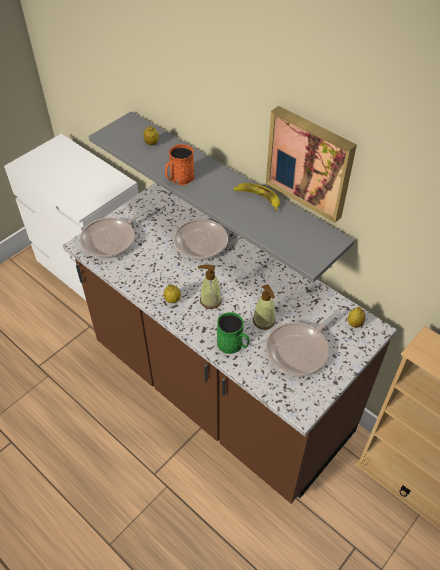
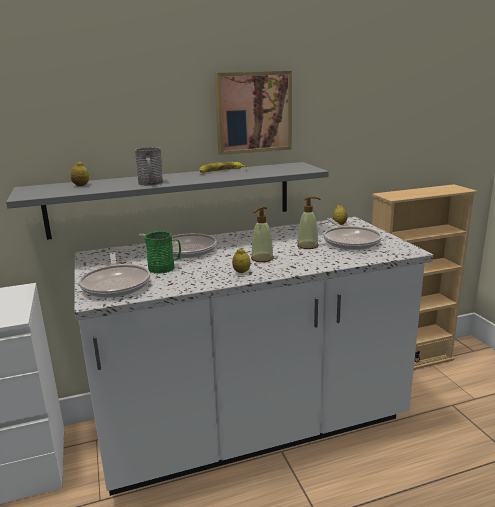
camera: 60 degrees left, 30 degrees down
brown counter [63,183,397,504] -> white counter [74,217,433,496]
orange mug [165,144,194,185] -> grey mug [135,147,163,186]
green mug [217,312,250,354] -> green mug moved to [144,231,181,274]

